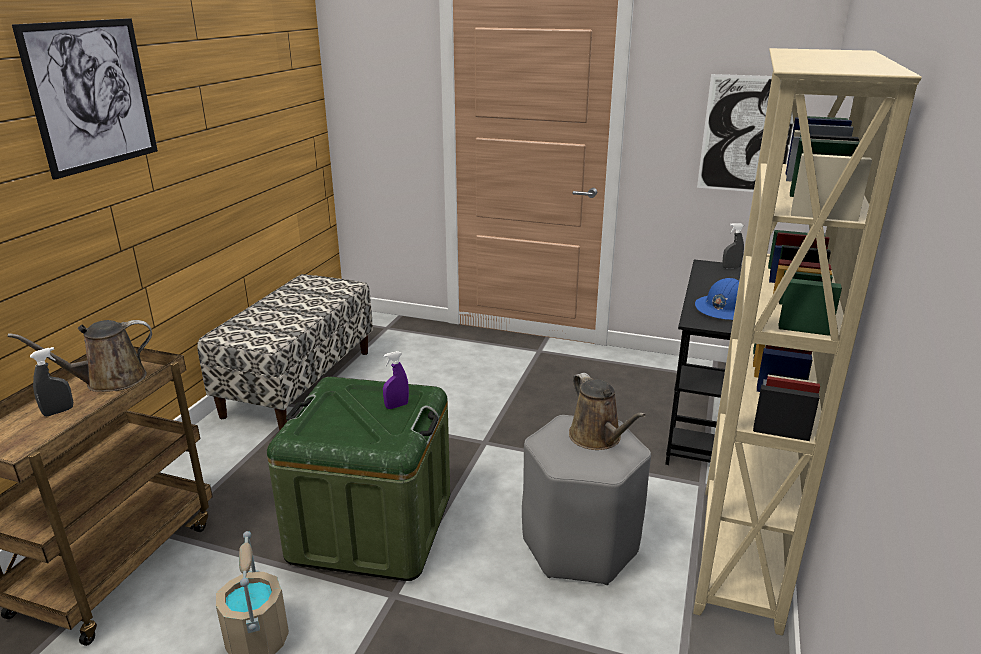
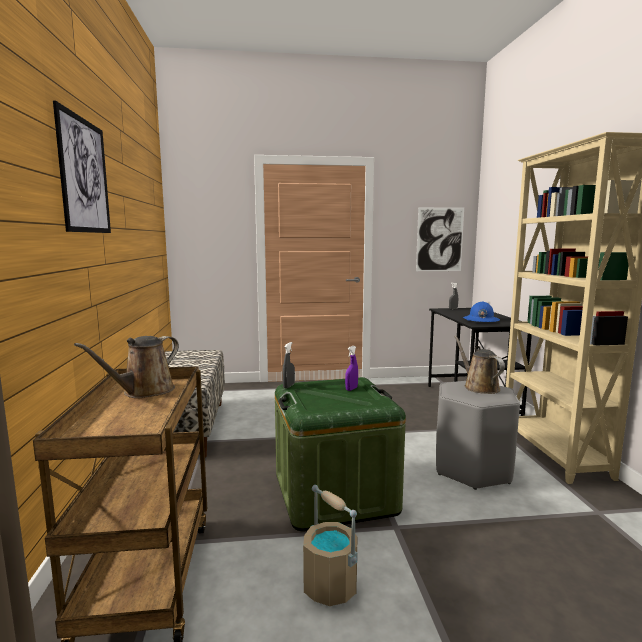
camera: 25 degrees left, 15 degrees down
grey spray bottle [30,347,73,416] -> grey spray bottle moved to [282,342,295,388]
brown watering can [569,373,646,450] -> brown watering can turned 150 degrees counterclockwise [454,335,505,394]

